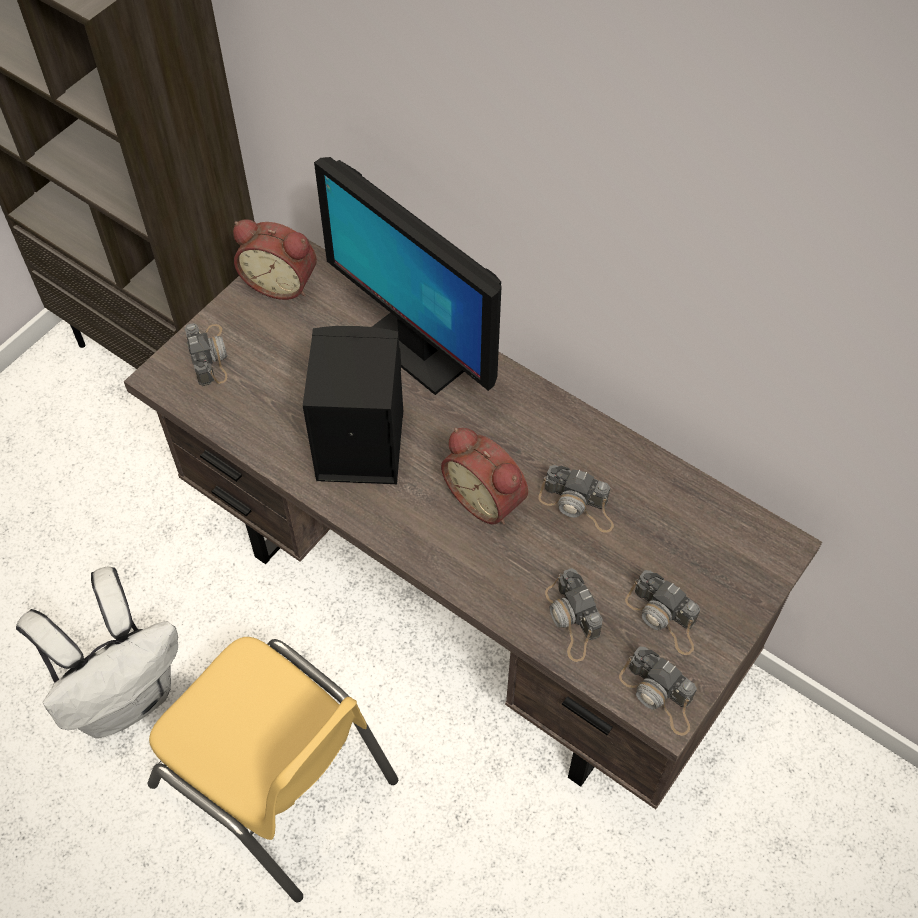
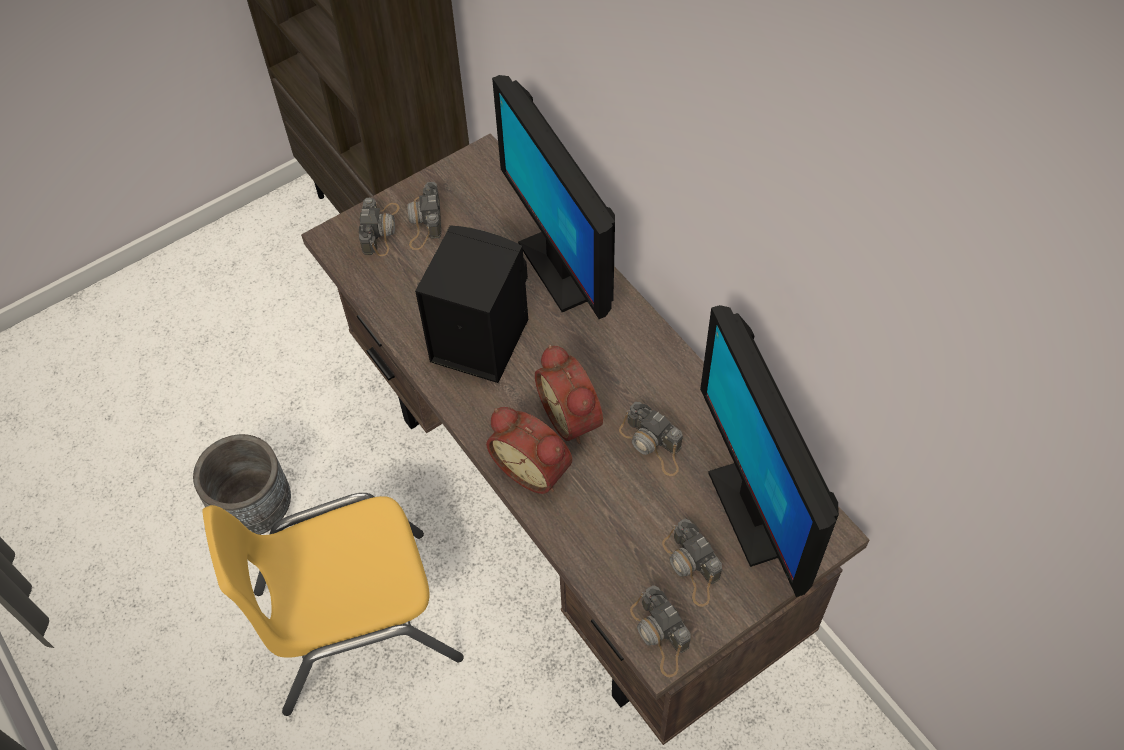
camera: 20 degrees right, 0 degrees up
white backpack [16,566,178,738] -> grey planter [193,434,291,535]
yellow chair [148,637,398,902] -> yellow chair turned 105 degrees clockwise [202,493,464,716]
alarm clock [233,219,317,300] -> alarm clock moved to [486,407,572,494]
camera [545,568,603,662] -> camera moved to [407,182,442,250]
none -> monitor [700,305,839,597]

